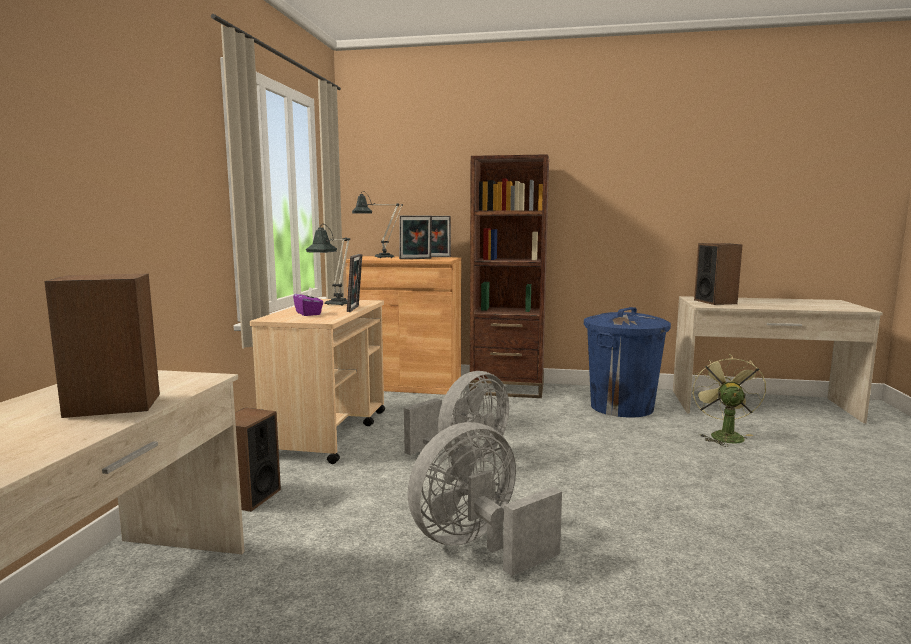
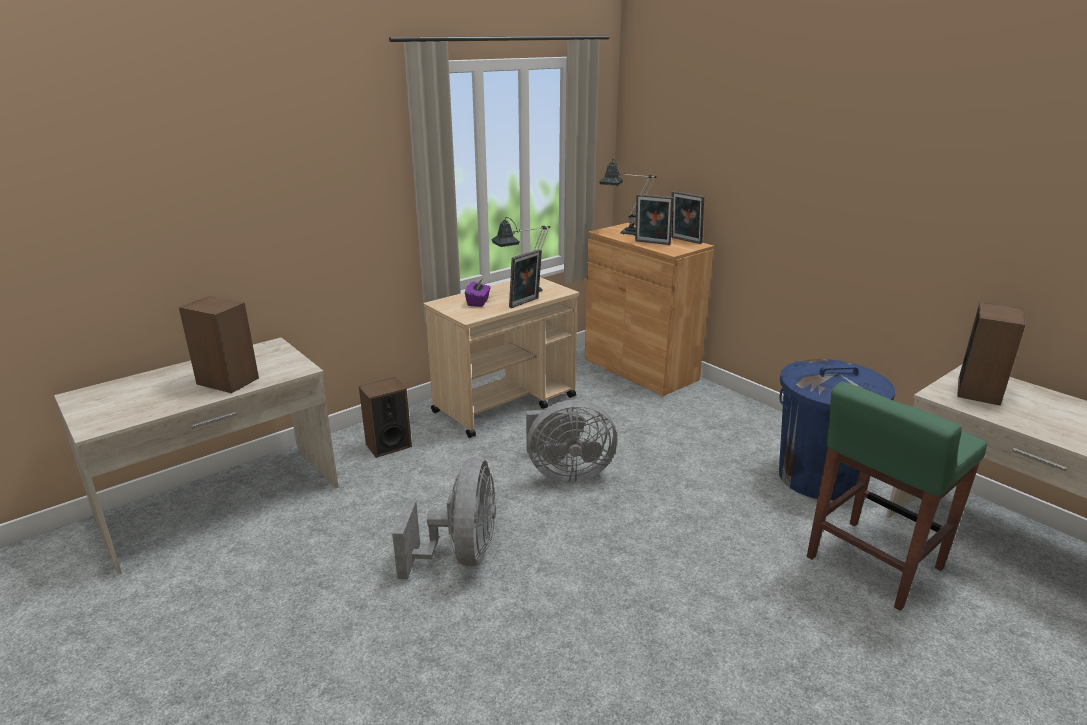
camera: 40 degrees right, 15 degrees up
grey fan [407,422,562,576] -> grey fan turned 90 degrees clockwise [392,458,496,580]
brown bookcase [469,154,549,398] -> none
green fan [692,354,766,447] -> green stool [807,382,987,611]

